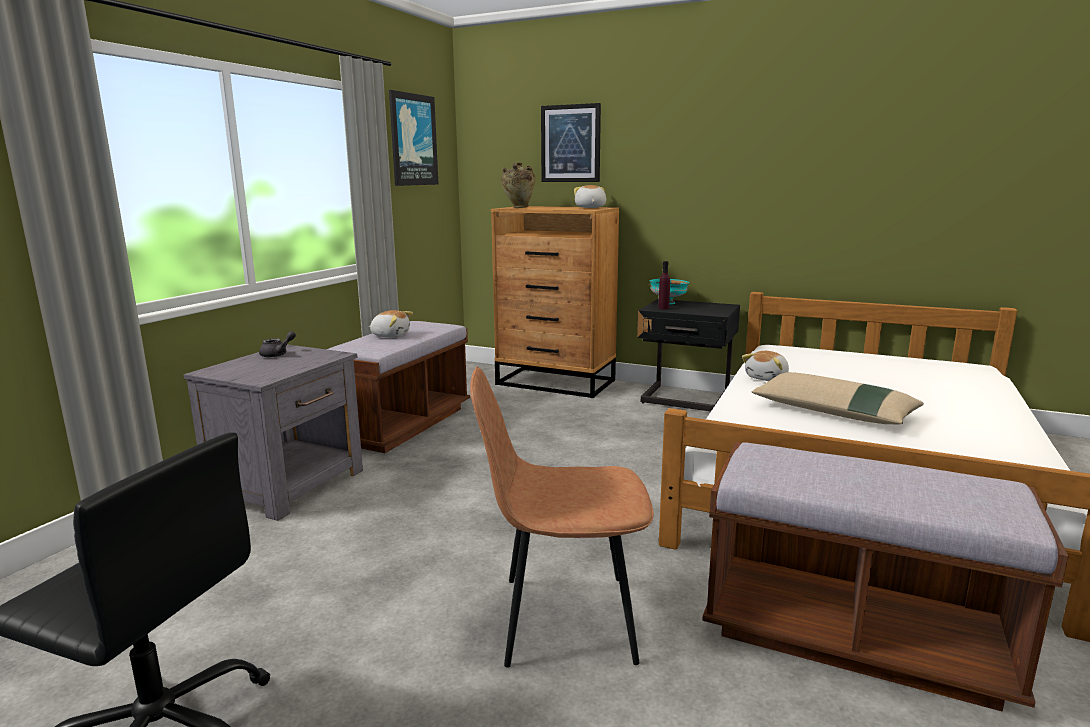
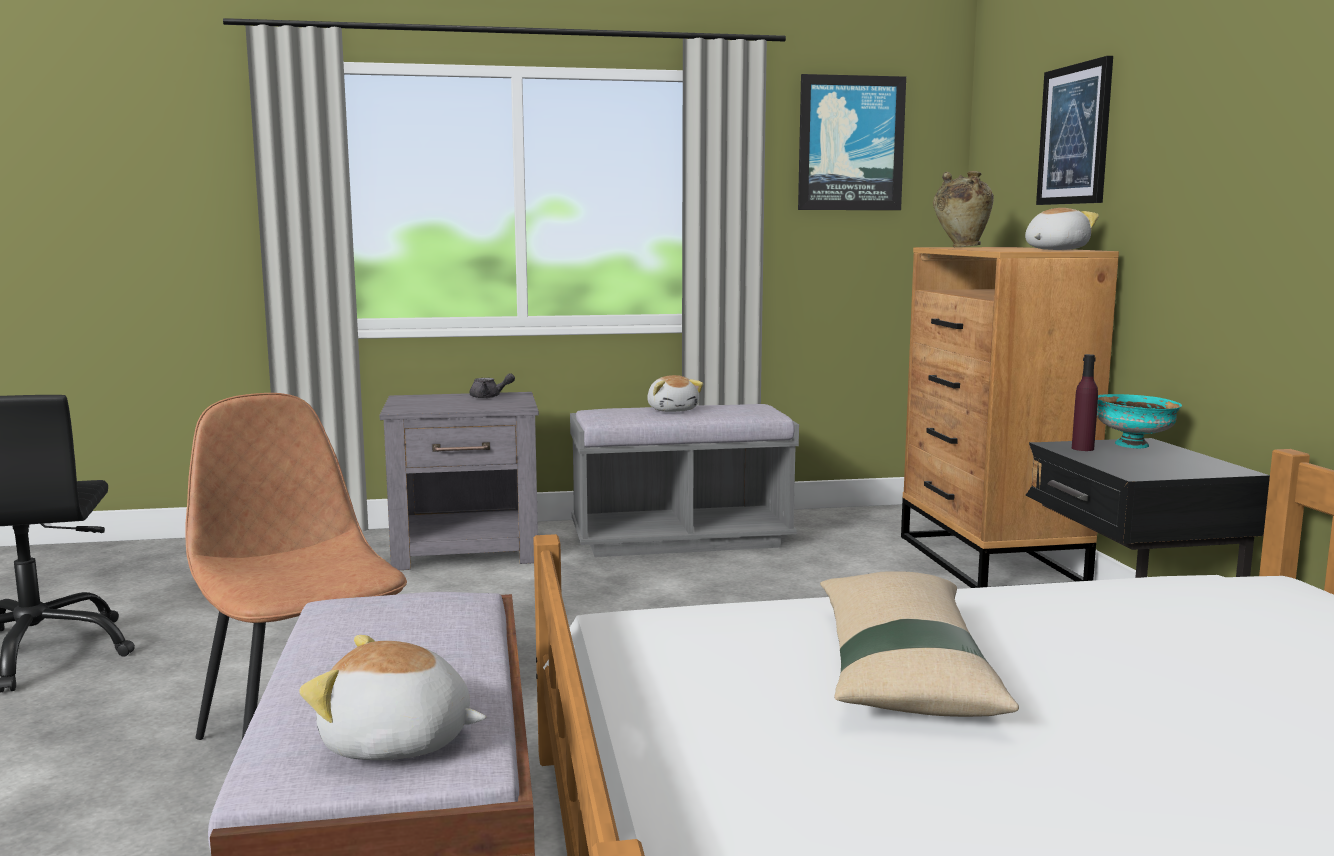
camera: 55 degrees right, 5 degrees down
brown bench [327,321,470,453] -> grey bench [570,404,799,557]
plush toy [742,351,789,381] -> plush toy moved to [299,635,486,760]

